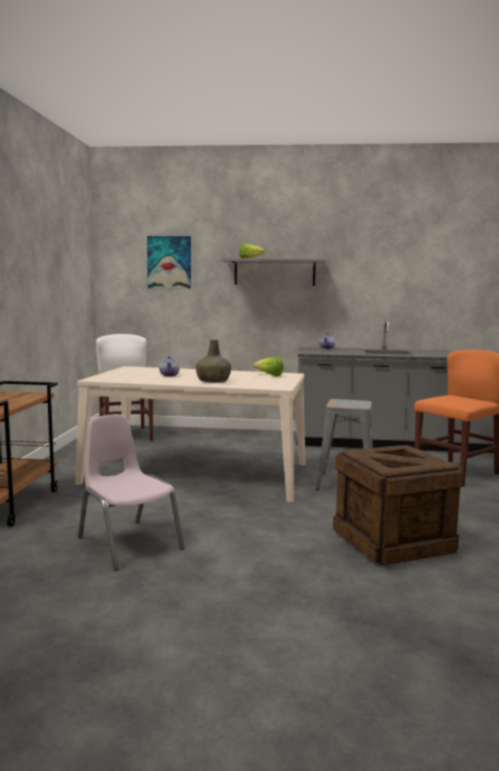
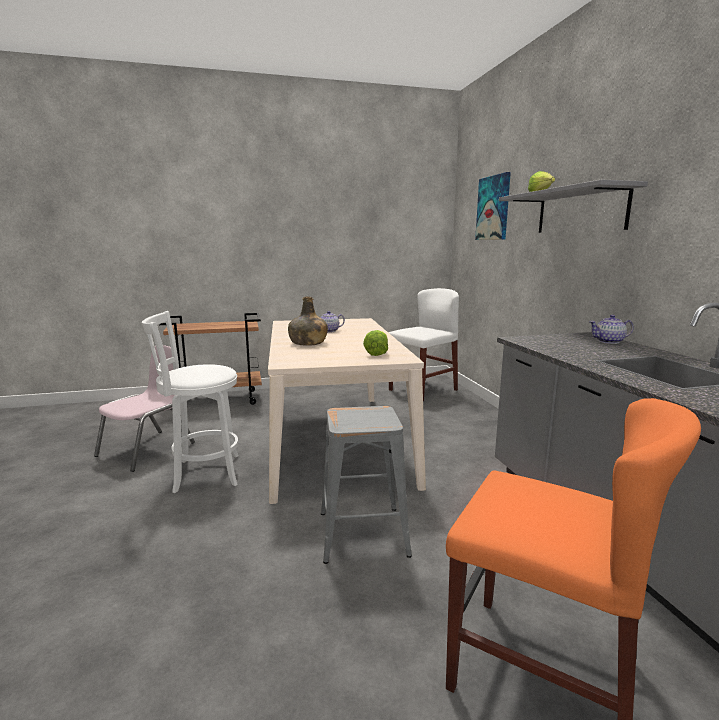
camera: 70 degrees right, 5 degrees up
crate [333,445,464,565] -> none
none -> white stool [142,311,239,493]

